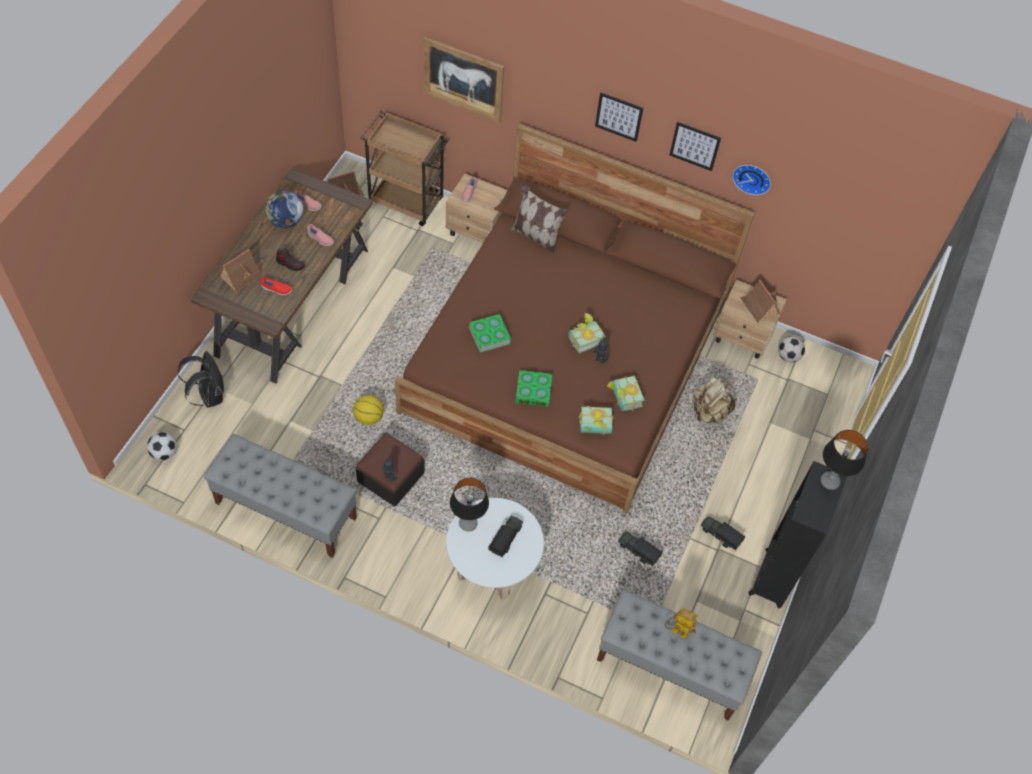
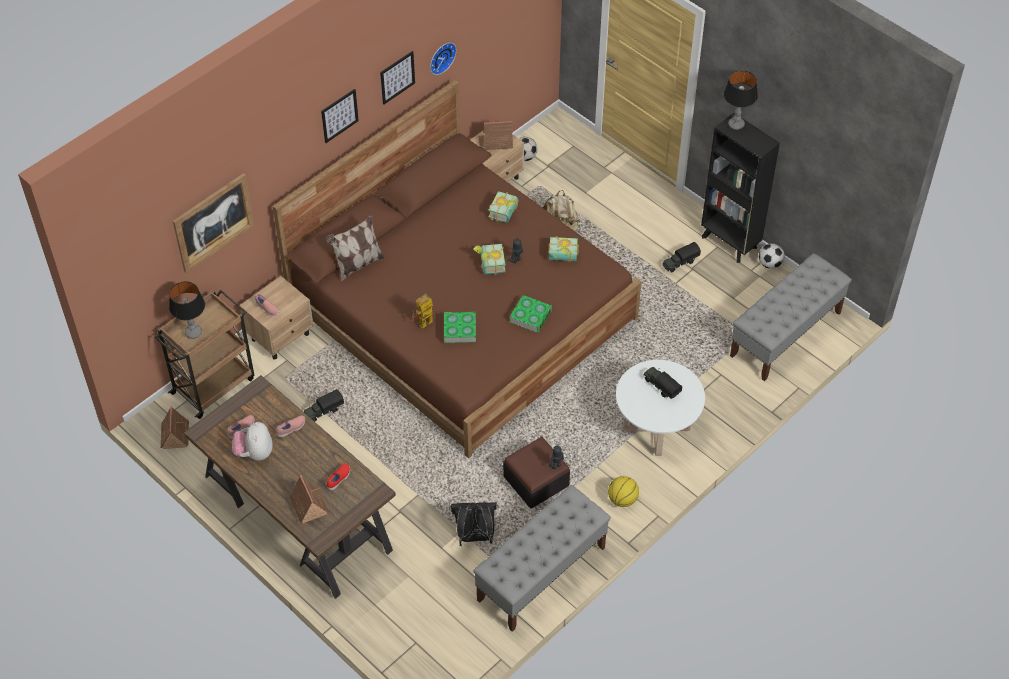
camera: 65 degrees left, 5 degrees down
football [147,432,177,461] -> football moved to [759,243,784,269]
black backpack [178,351,224,408] -> black backpack moved to [451,502,497,546]
globe [265,191,303,228] -> plush toy [232,422,272,461]
shoe [276,248,305,271] -> none
basketball [353,395,384,425] -> basketball moved to [608,476,639,507]
table lamp [450,478,489,531] -> table lamp moved to [169,281,205,339]
book [579,406,613,435] -> book moved to [488,191,518,223]
toy truck [618,532,662,566] -> toy truck moved to [304,389,344,422]
toy robot [665,608,697,639] -> toy robot moved to [412,294,434,329]

